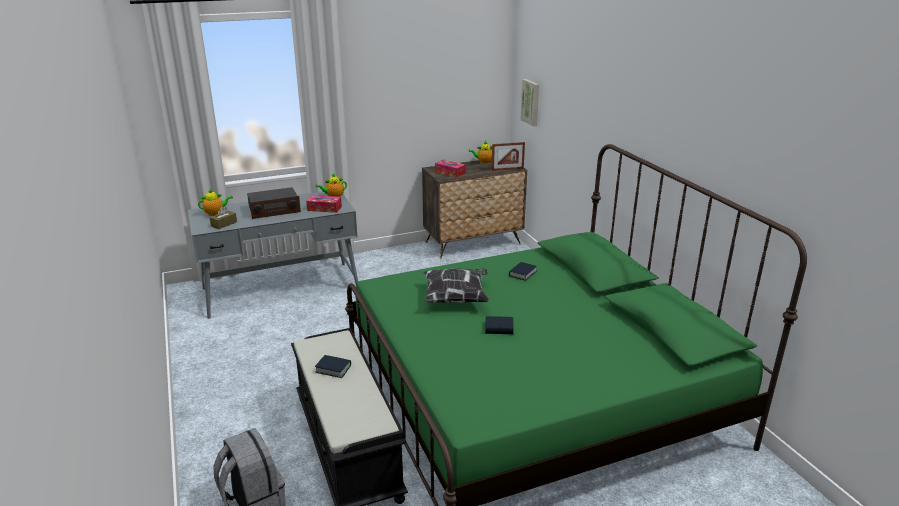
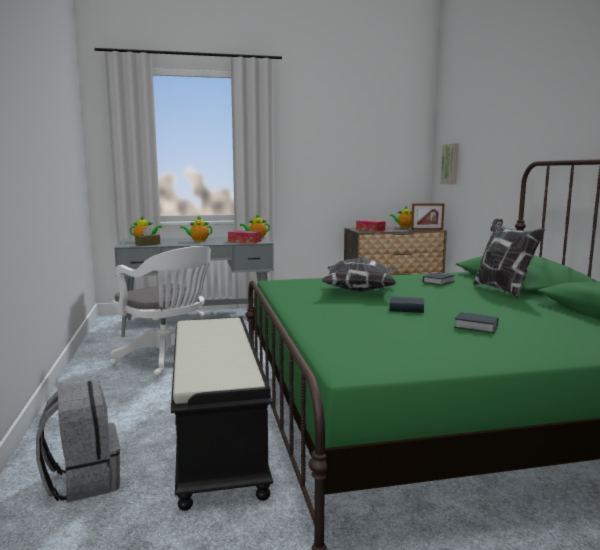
camera: 10 degrees right, 15 degrees down
radio [247,187,301,219] -> teapot [180,216,212,242]
book [315,355,351,378] -> book moved to [454,312,498,333]
none -> white office chair [110,246,211,376]
none -> pillow [473,218,545,299]

